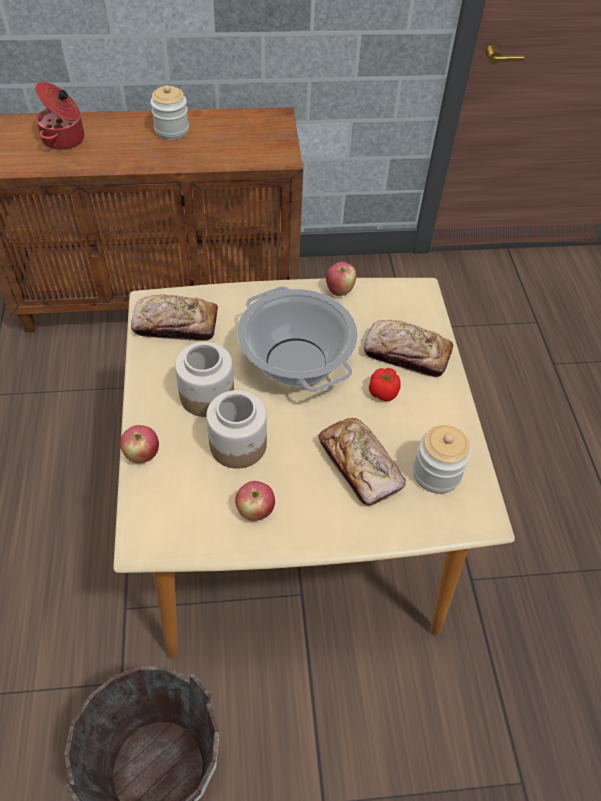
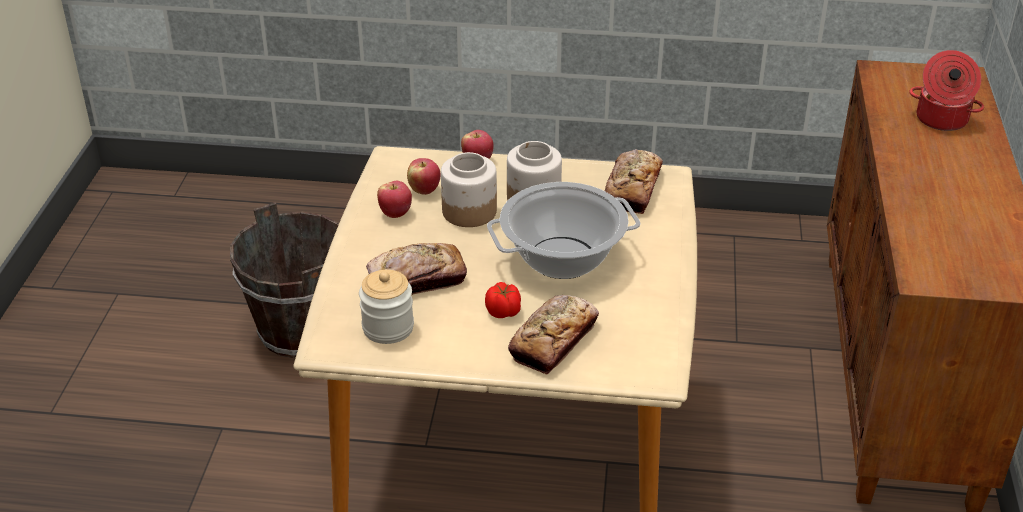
camera: 105 degrees right, 15 degrees down
jar [150,85,189,140] -> none
apple [326,262,357,296] -> apple moved to [407,158,440,195]

